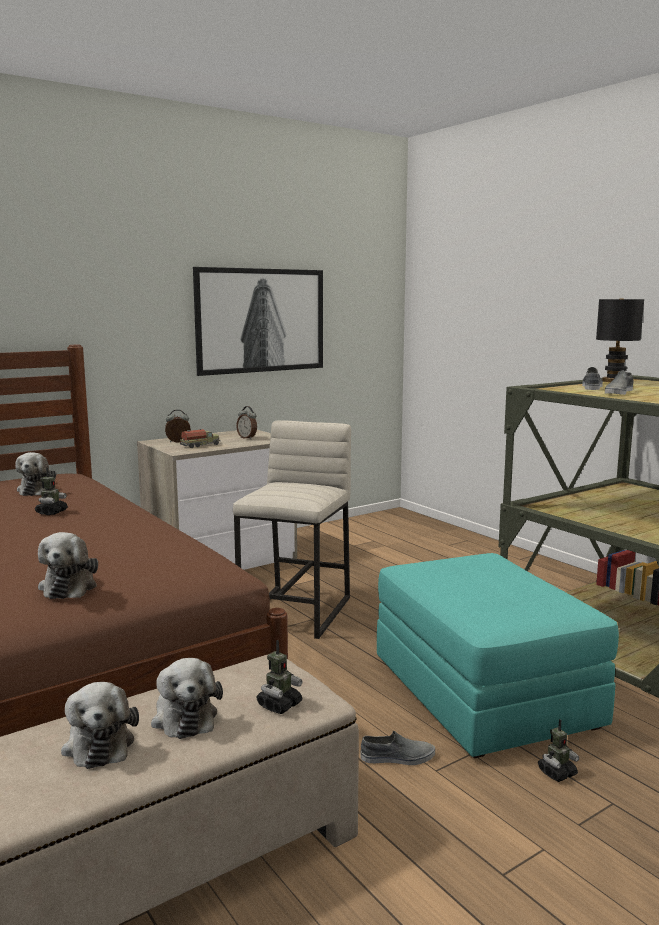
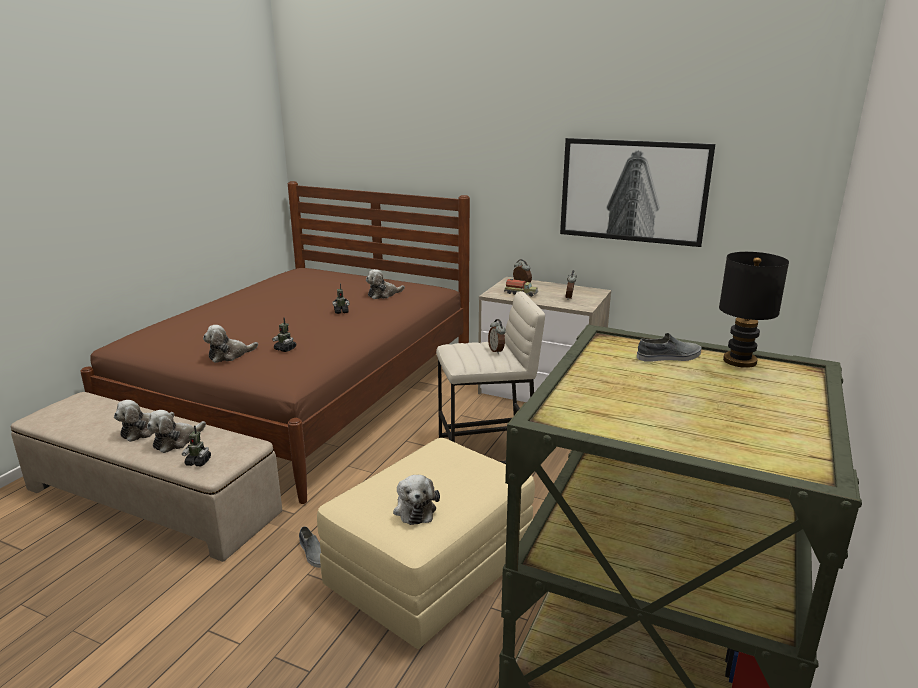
camera: 60 degrees right, 10 degrees up
turquoise ottoman [377,553,619,758] -> beige ottoman [317,438,535,649]
toy robot [538,719,579,782] -> toy robot moved to [272,317,296,352]
grey shoe [605,371,633,395] -> none
none -> plush toy [393,475,440,525]
none -> alarm clock [488,319,506,354]

